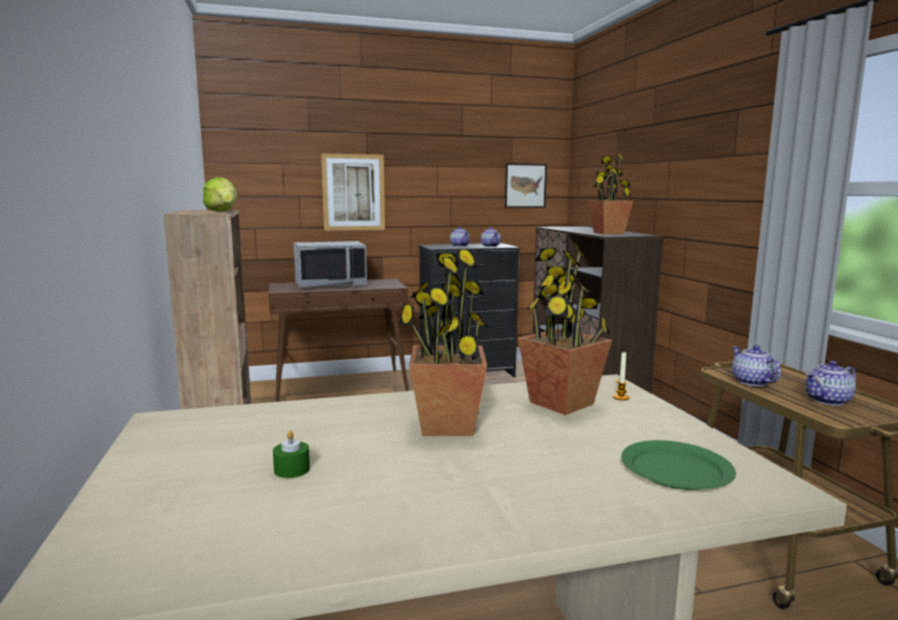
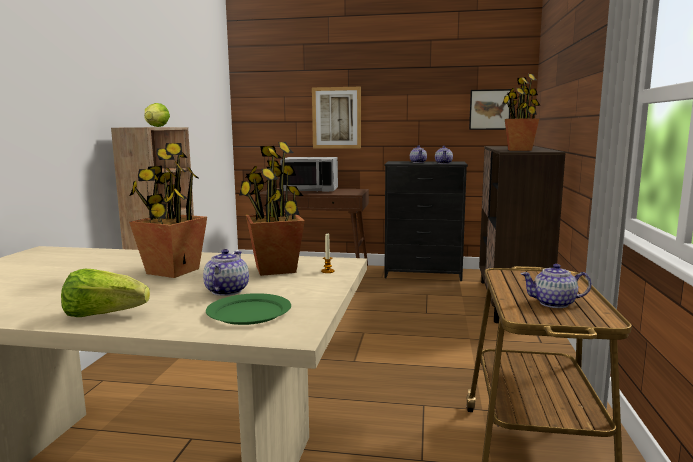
camera: 25 degrees right, 0 degrees up
green candle [273,430,310,478] -> none
teapot [732,345,781,386] -> teapot moved to [203,249,249,296]
none -> lettuce [61,269,150,317]

